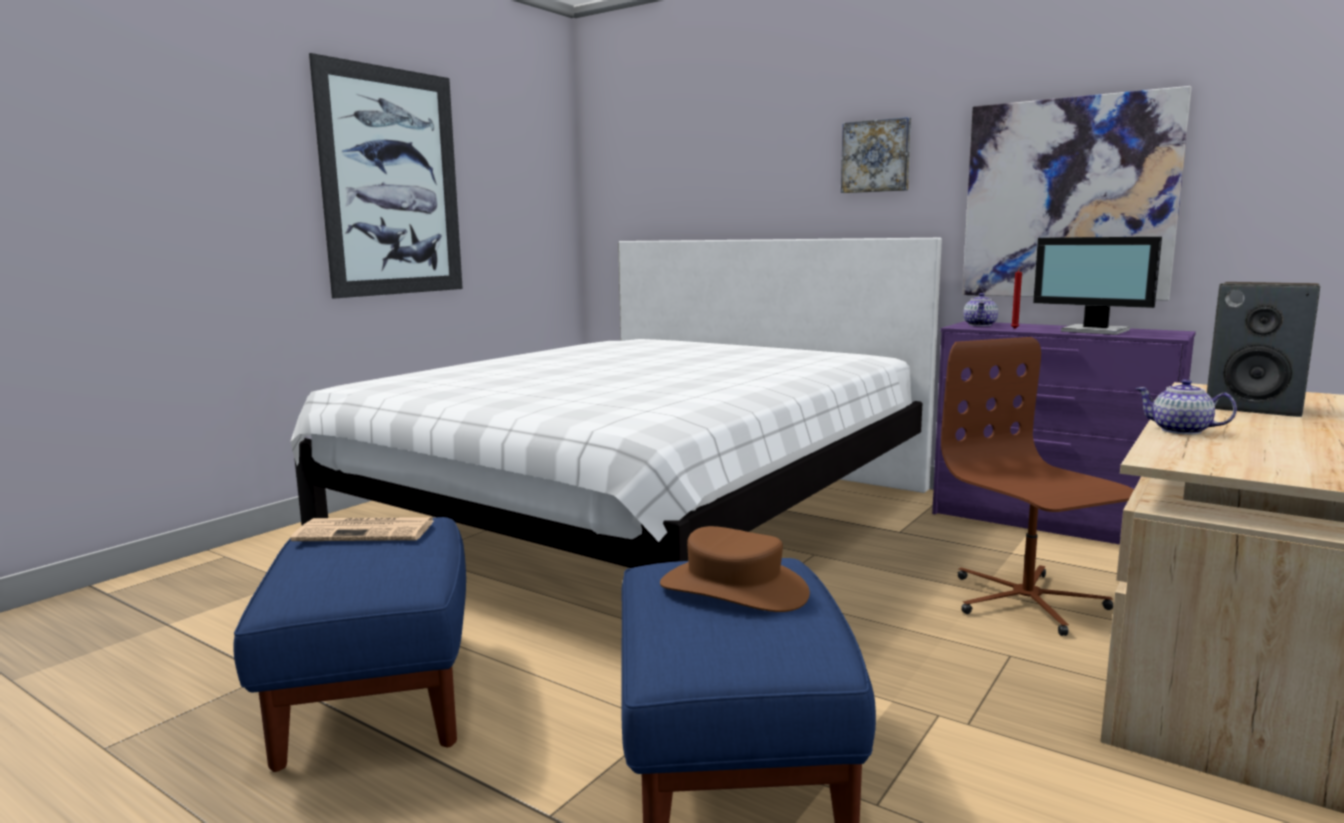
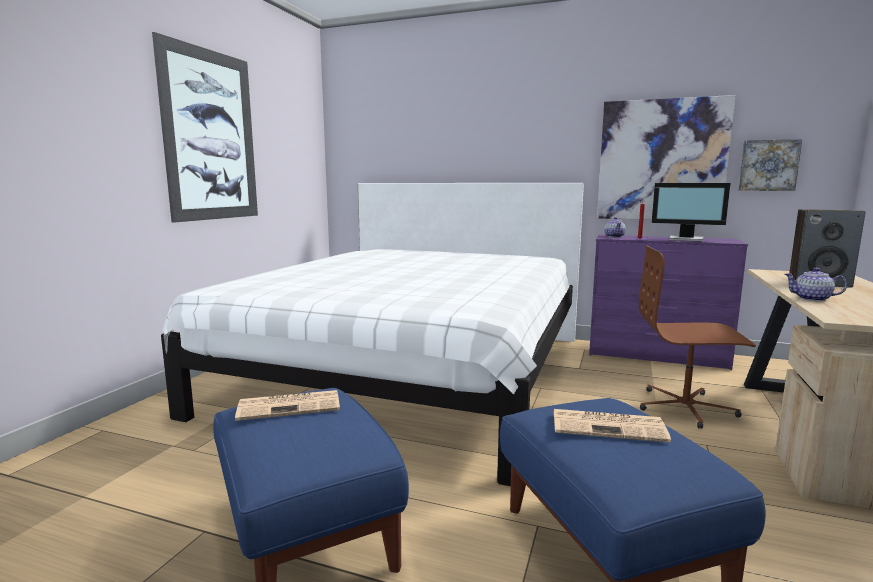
camera: 15 degrees left, 0 degrees up
brown hat [660,526,810,612] -> newspaper [554,409,671,443]
picture [841,117,911,193] -> picture moved to [738,139,802,191]
brown office chair [941,337,1134,636] -> brown office chair turned 45 degrees counterclockwise [639,245,756,429]

